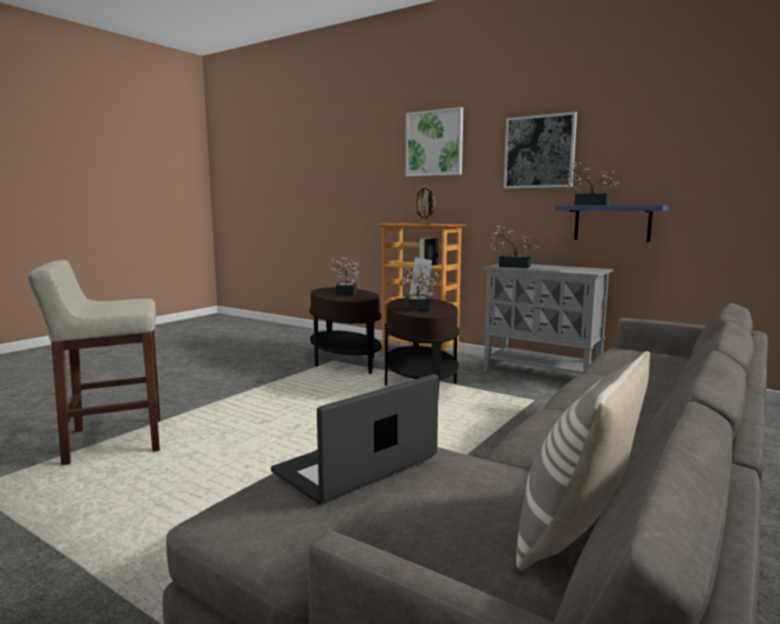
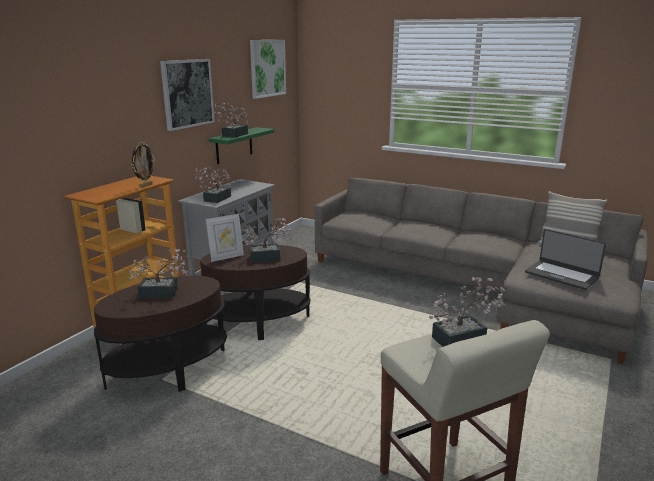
camera: 95 degrees left, 10 degrees up
picture [406,107,463,177] -> picture moved to [250,40,286,99]
blue shelf [555,205,668,242] -> green shelf [208,127,274,164]
none -> potted plant [429,277,505,347]

